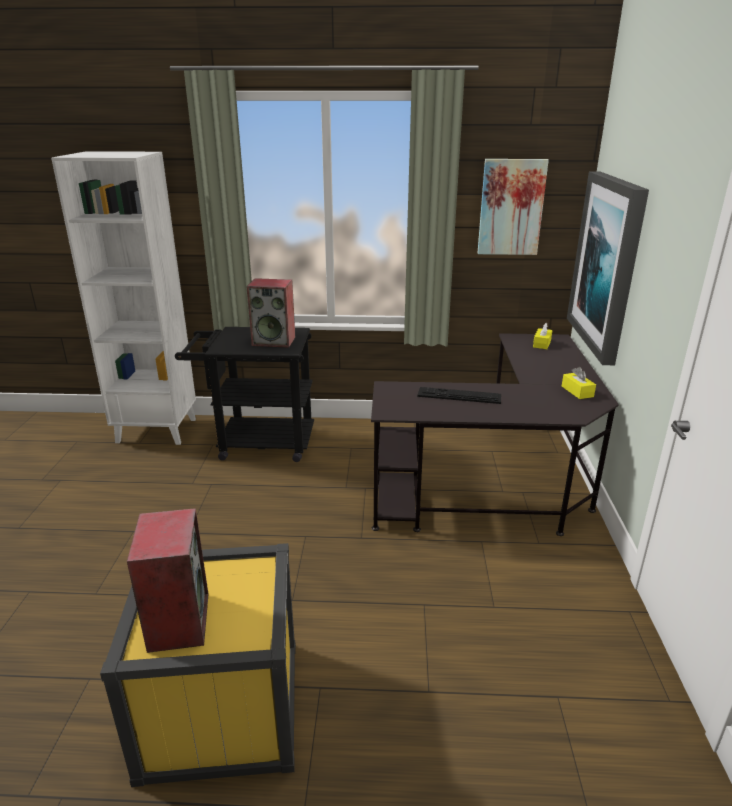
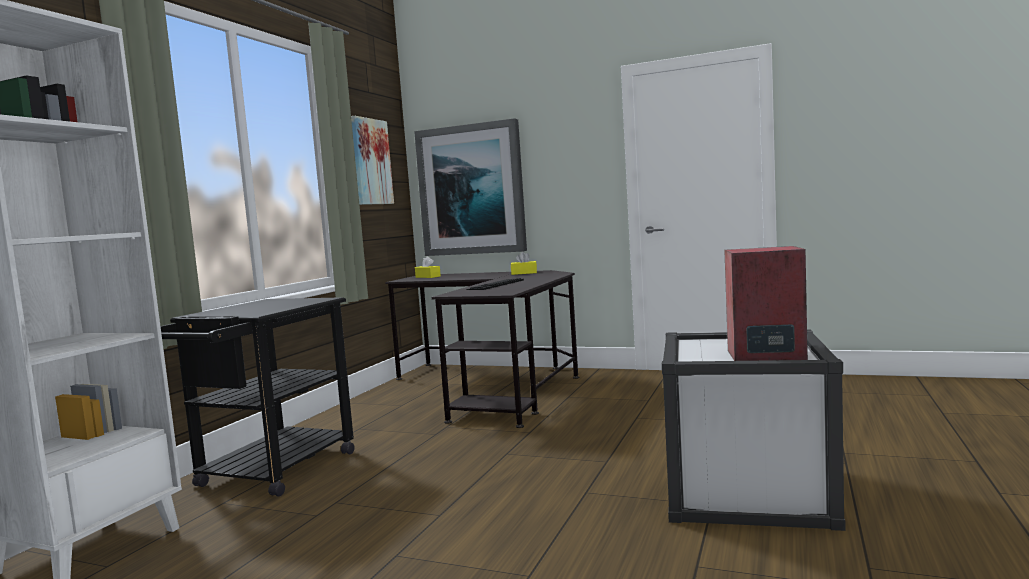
camera: 70 degrees left, 20 degrees down
yellow storage box [100,543,296,787] -> white storage box [662,329,846,531]
speaker [246,278,295,348] -> none

